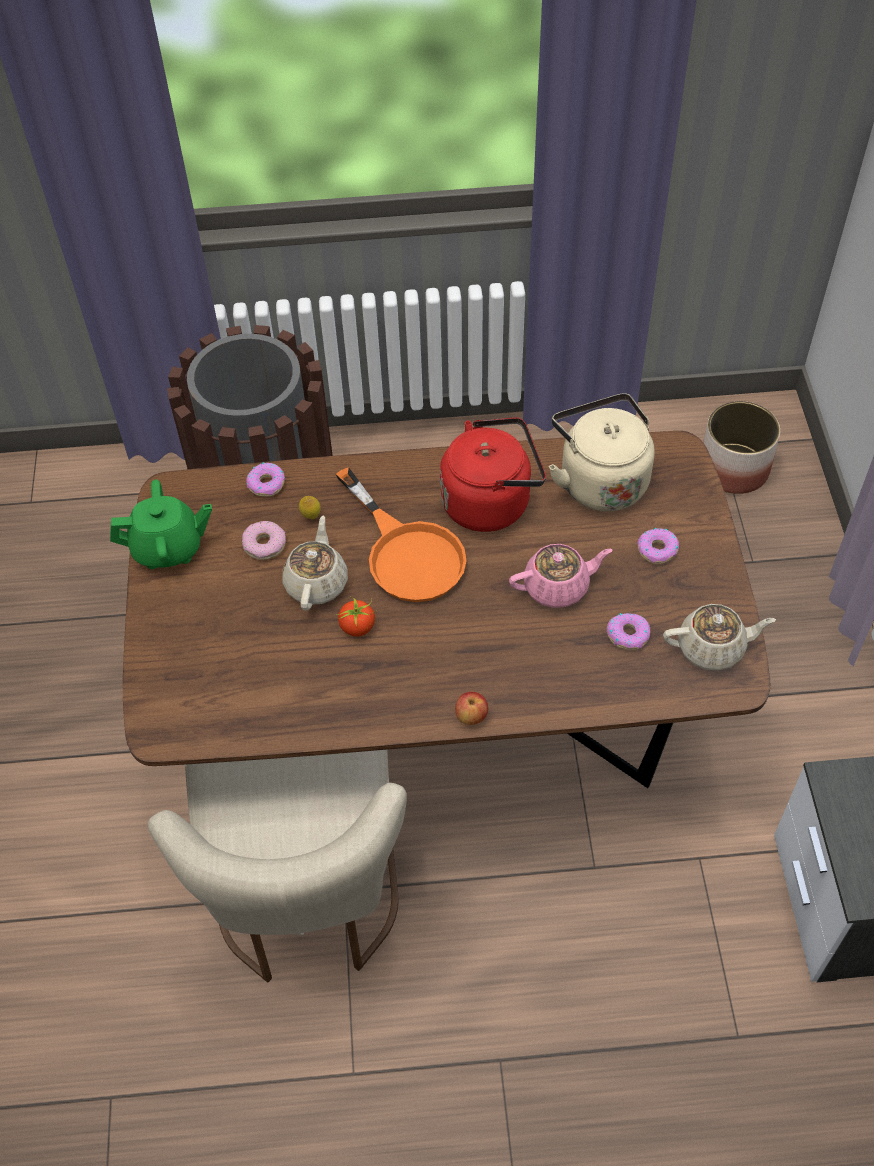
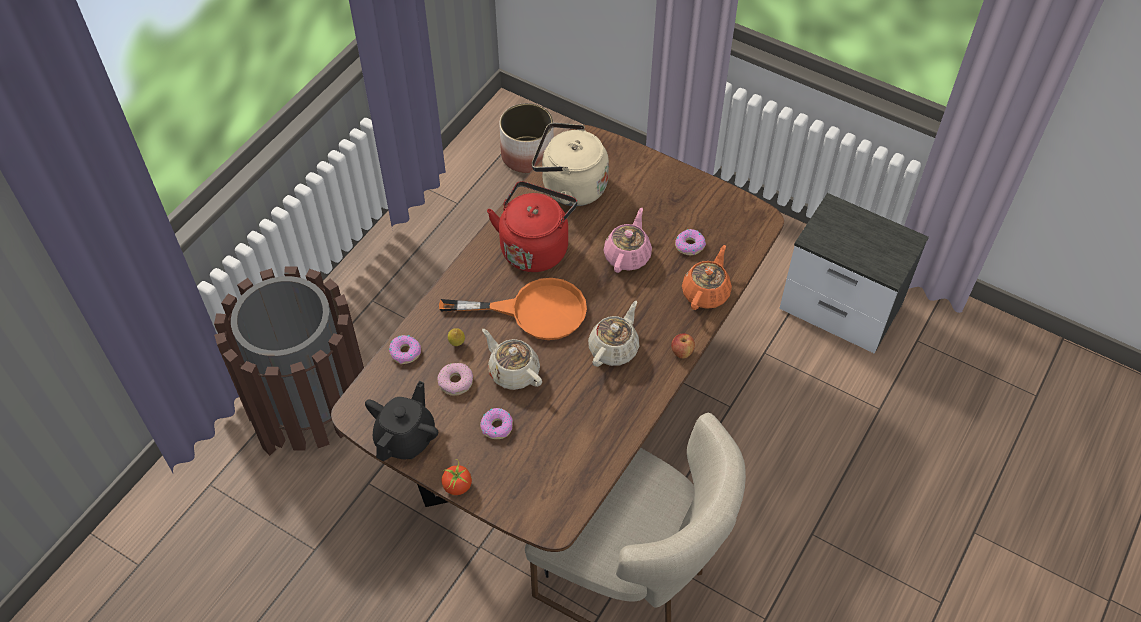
camera: 55 degrees left, 0 degrees up
green teapot [110,480,212,569] -> black teapot [365,381,438,461]
tomato [336,597,375,637] -> tomato moved to [441,459,472,495]
donut [637,528,679,564] -> donut moved to [480,408,513,439]
beige teapot [663,604,776,671] -> beige teapot moved to [588,301,639,367]
none -> orange teapot [682,245,732,310]

